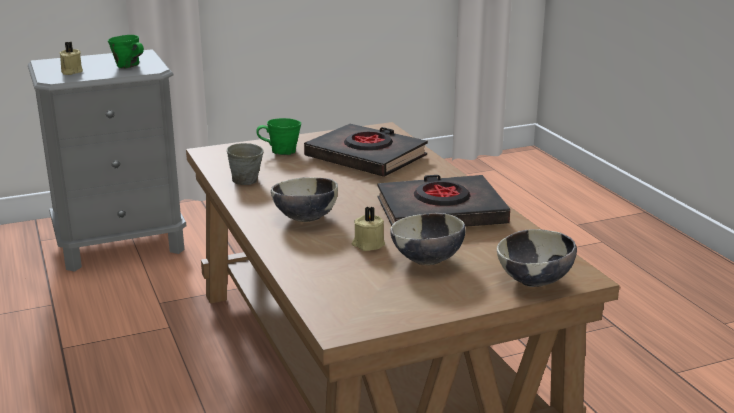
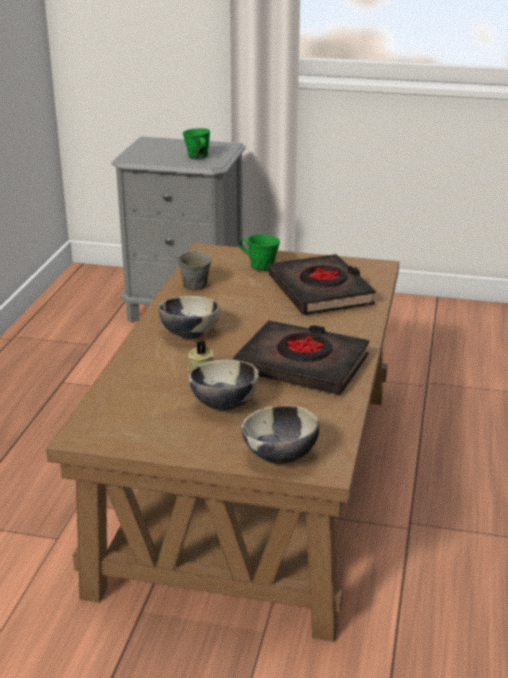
camera: 35 degrees right, 5 degrees up
beige candle [60,42,83,75] -> none

